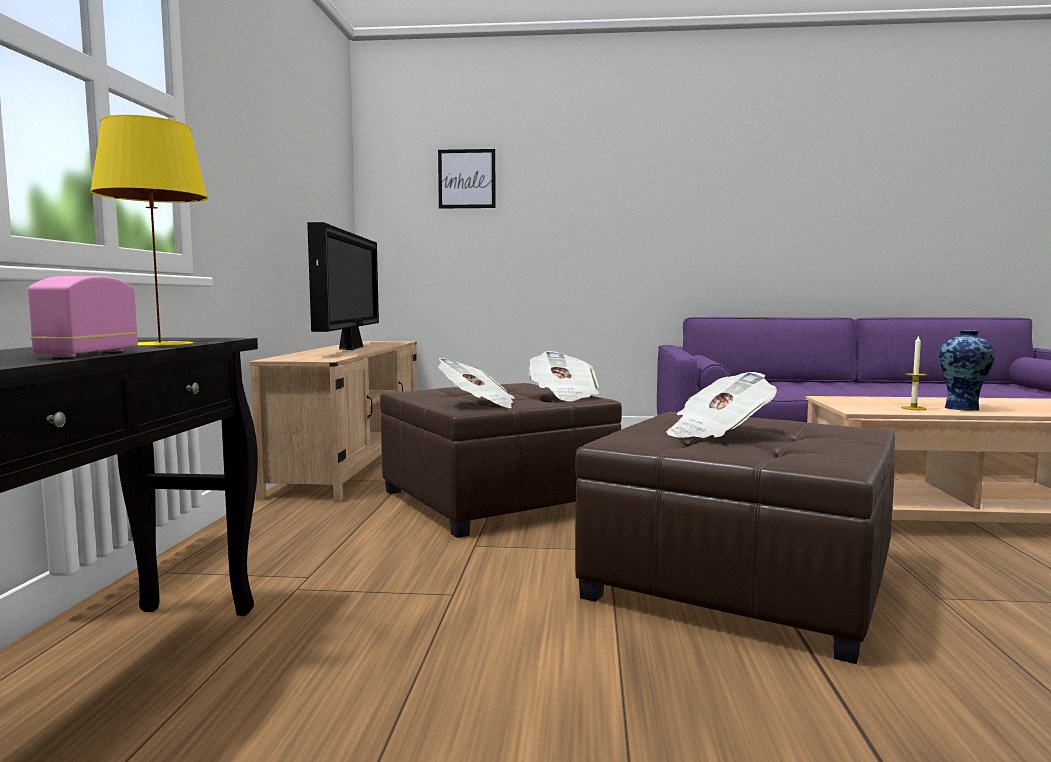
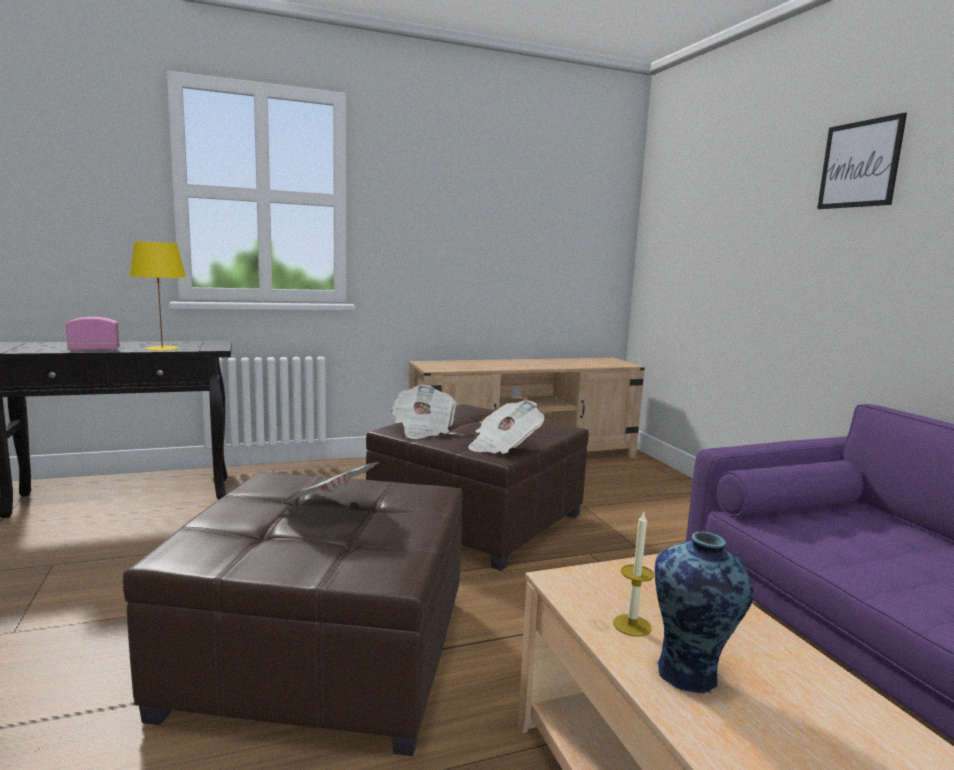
camera: 65 degrees right, 5 degrees up
television [307,222,379,350] -> none
picture [438,149,496,209] -> picture moved to [817,113,907,209]

